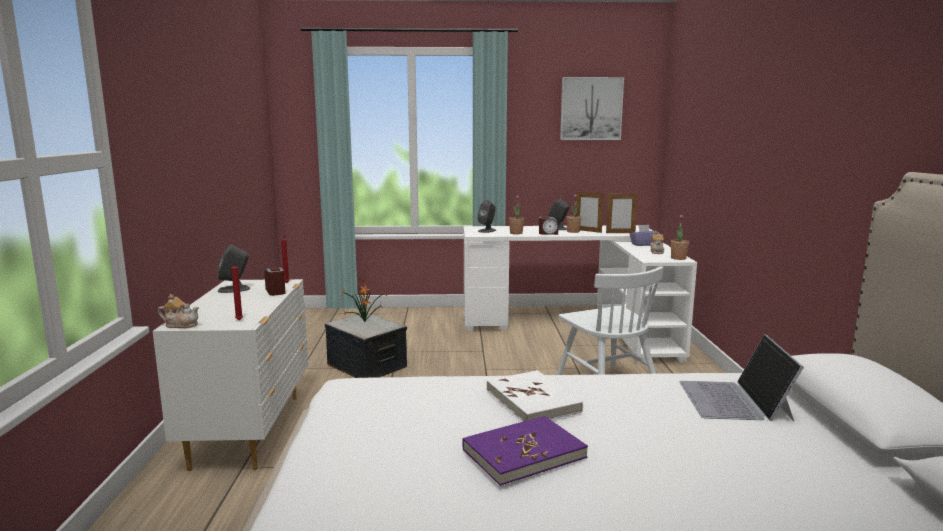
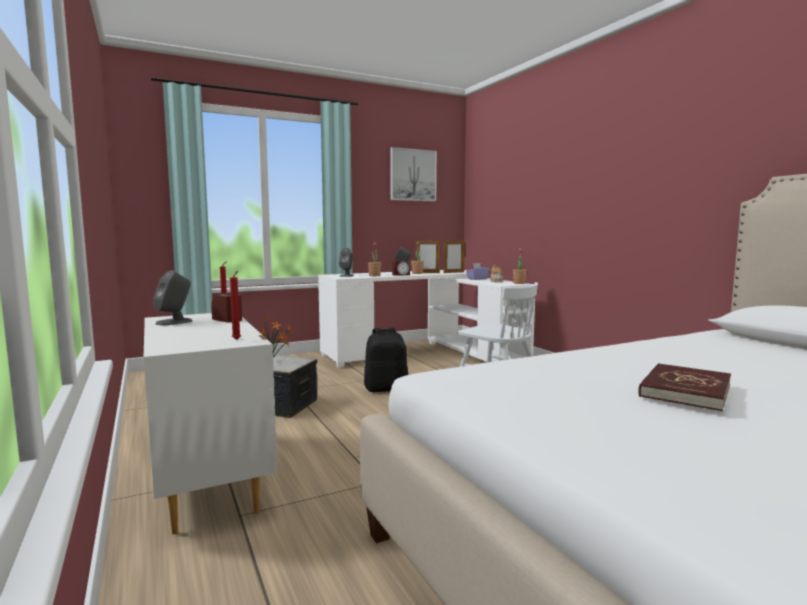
camera: 25 degrees left, 5 degrees down
teapot [158,294,199,328] -> none
purple book [462,416,588,486] -> red book [638,363,731,411]
white book [486,370,583,421] -> none
laptop [680,334,804,422] -> none
none -> black backpack [364,328,408,392]

